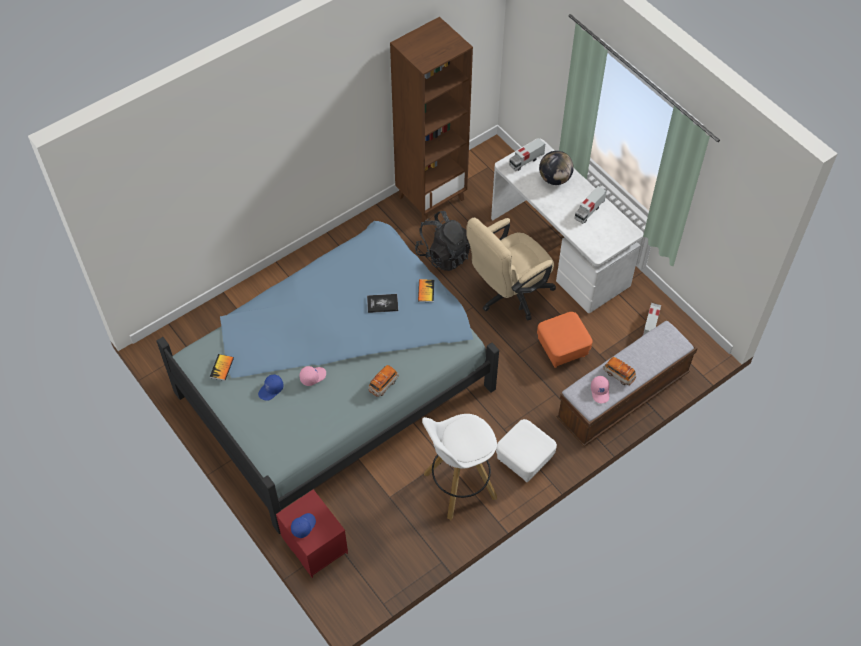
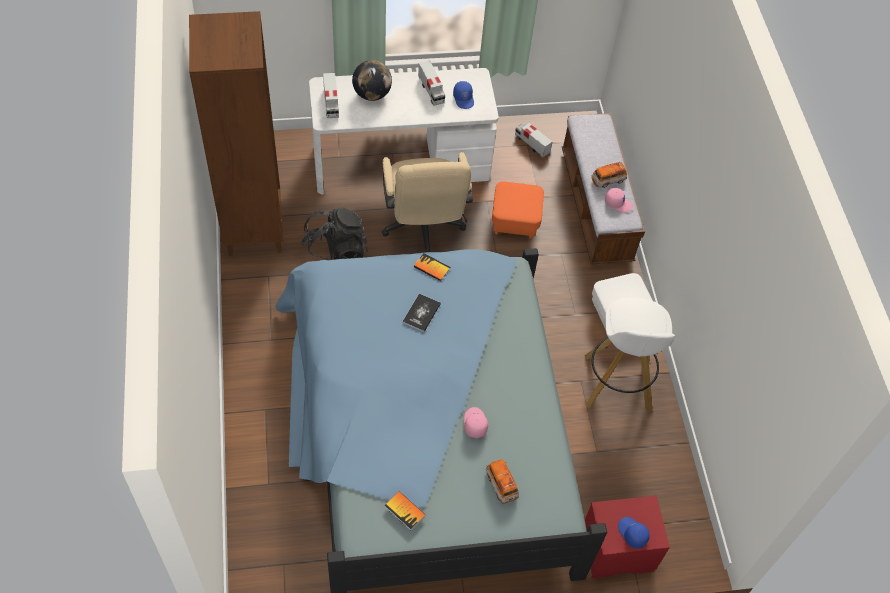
camera: 65 degrees left, 0 degrees up
blue cap [258,374,284,401] -> blue cap moved to [453,81,474,109]
toy car [368,365,399,397] -> toy car moved to [485,459,519,504]

